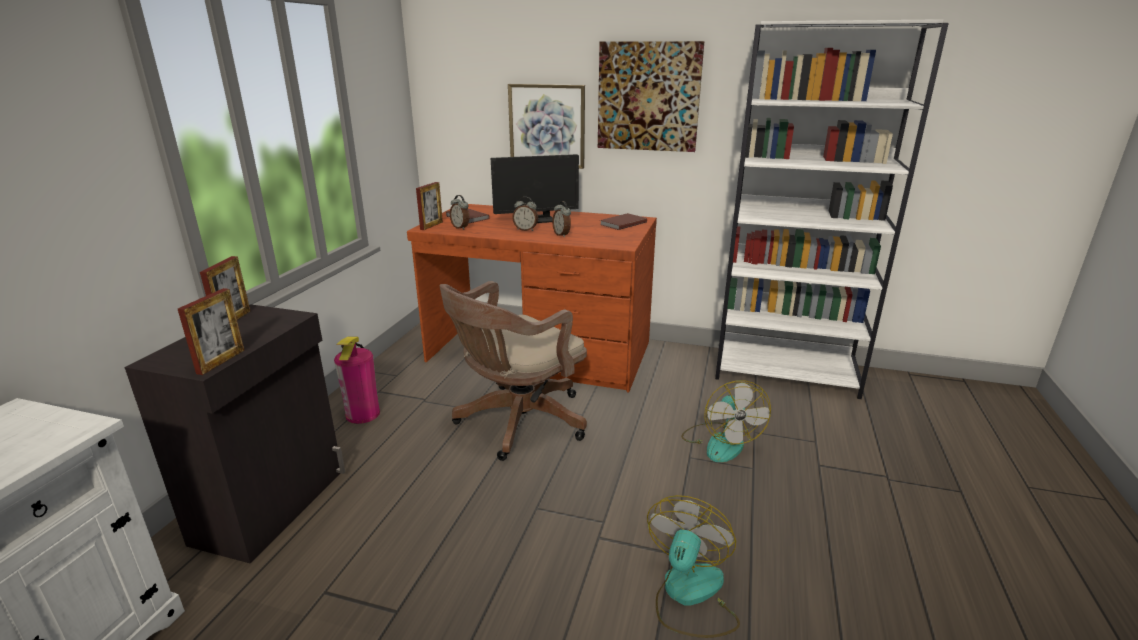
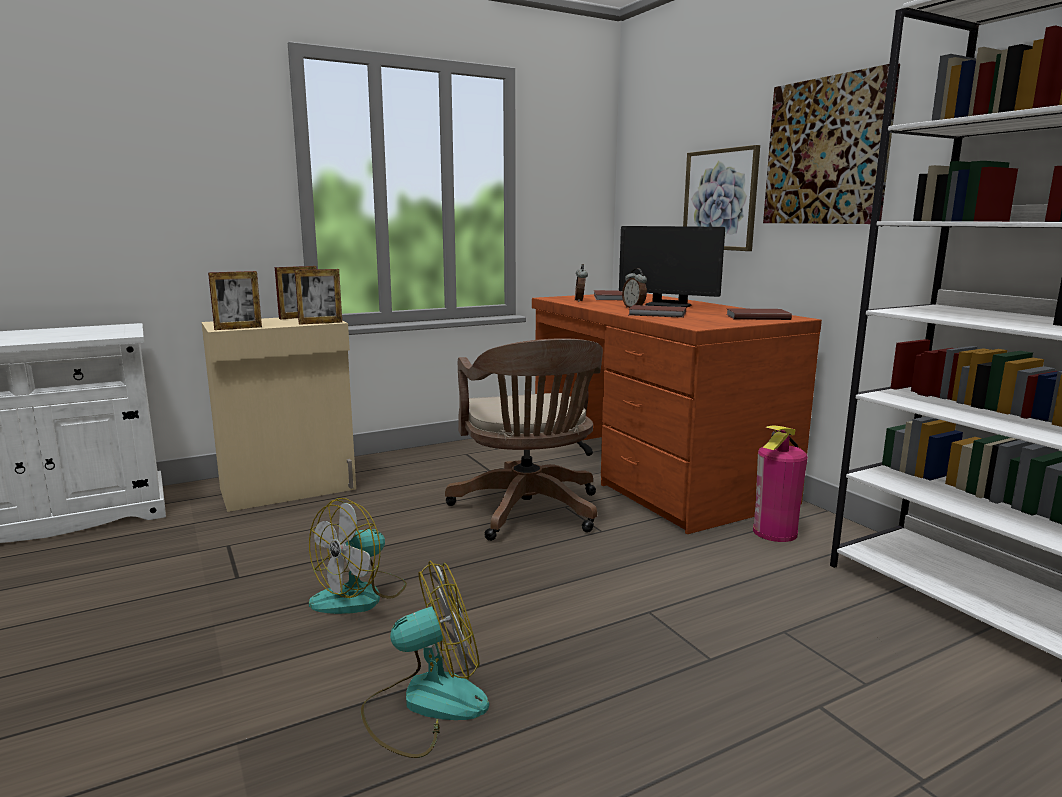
camera: 45 degrees right, 10 degrees down
black cabinet [124,304,345,564] -> beige cabinet [202,318,356,512]
fire extinguisher [334,336,380,424] -> fire extinguisher moved to [753,425,808,542]
picture frame [416,182,443,230] -> picture frame moved to [295,269,342,325]
brown office chair [439,281,587,461] -> brown office chair turned 105 degrees counterclockwise [445,338,603,541]
alarm clock [552,201,571,237] -> brown book [629,305,686,318]
fan [681,380,771,462] -> fan moved to [309,498,407,614]

